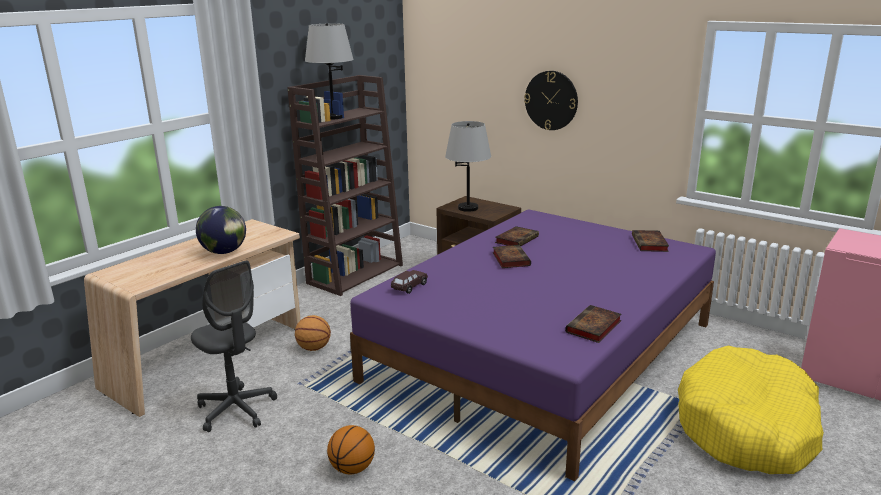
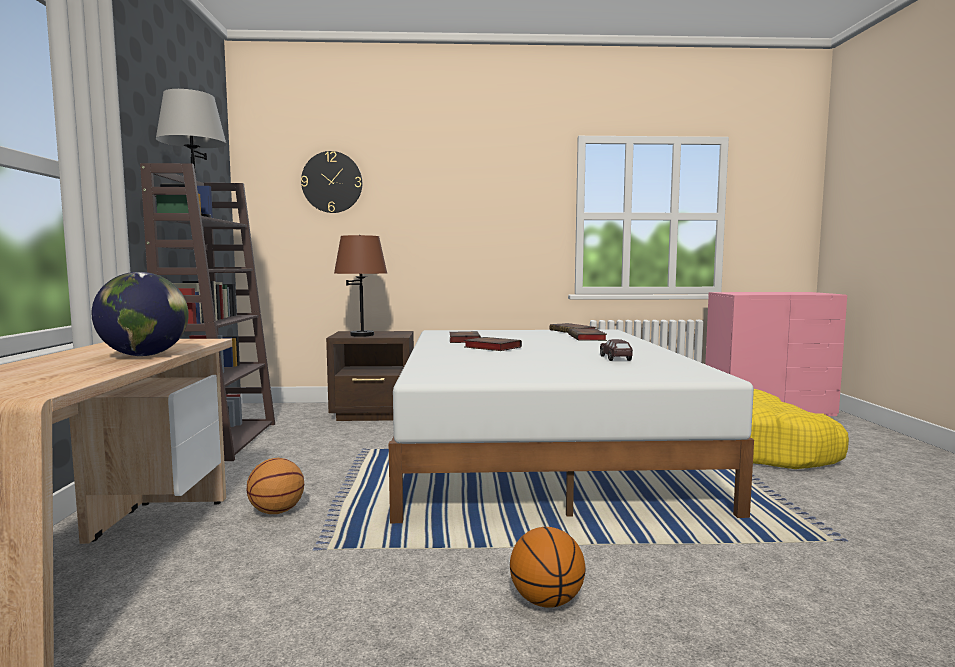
camera: 40 degrees left, 15 degrees down
grey office chair [191,261,277,432] -> none
purple bed [350,210,716,481] -> white bed [389,330,754,523]
brown toy car [391,270,428,294] -> brown toy car moved to [600,339,633,361]
grey table lamp [445,121,491,212] -> brown table lamp [334,235,387,337]
wall clock [524,71,578,130] -> wall clock moved to [301,151,362,213]
book [565,305,622,343] -> book moved to [568,328,607,341]

